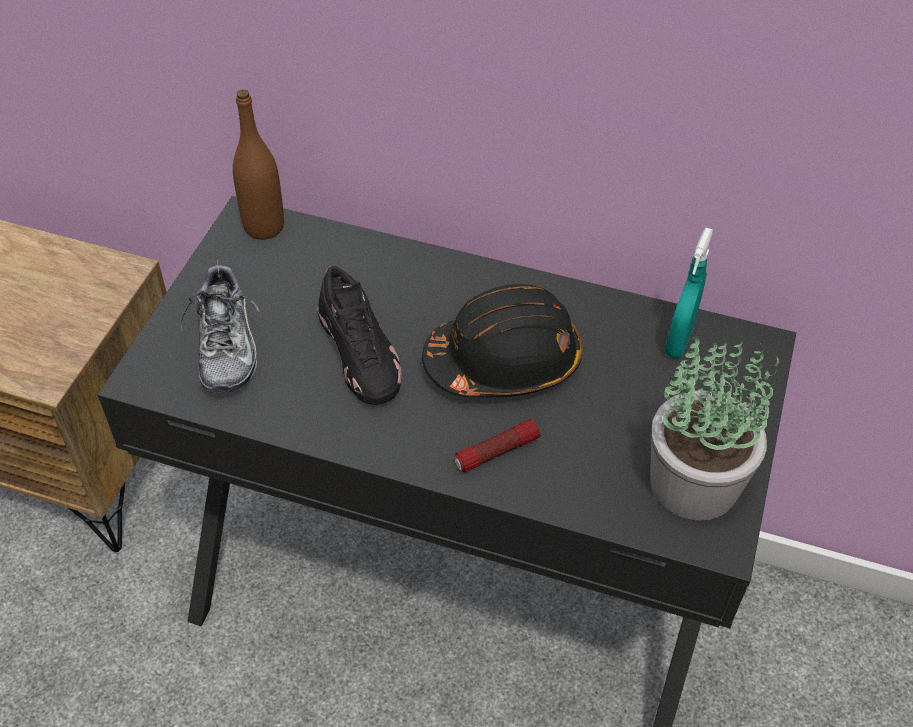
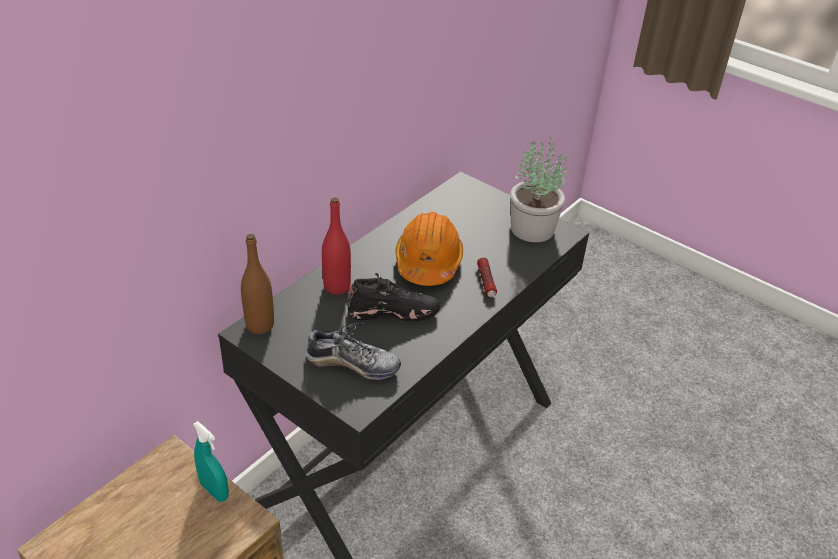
camera: 70 degrees left, 10 degrees down
black hard hat [422,284,582,398] -> orange hard hat [395,212,463,286]
turquoise spray bottle [665,227,713,358] -> turquoise spray bottle moved to [193,421,229,502]
none -> red bottle [322,197,351,295]

